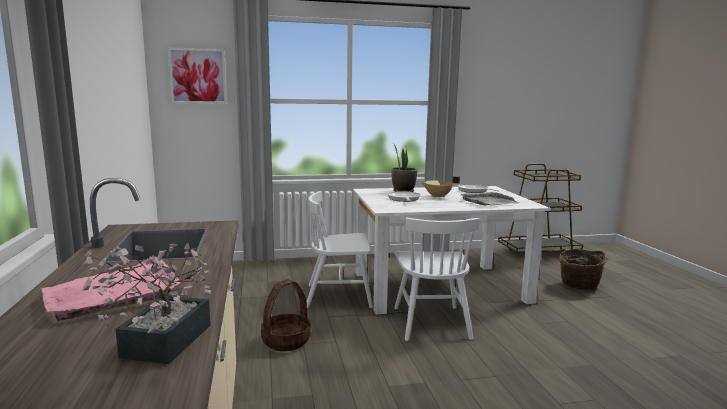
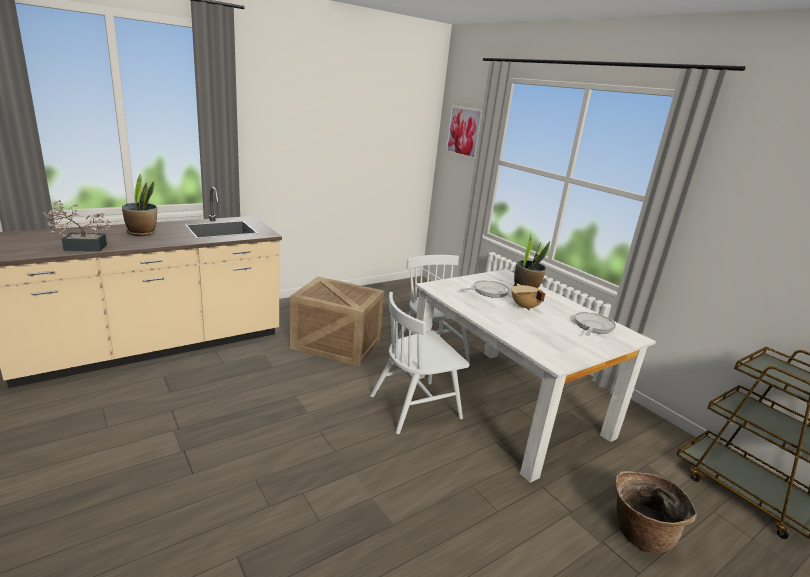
camera: 65 degrees right, 10 degrees up
pink tray [42,257,180,321] -> potted plant [122,174,157,236]
basket [261,279,311,351] -> crate [290,277,384,366]
grey tray [461,192,520,205] -> none

